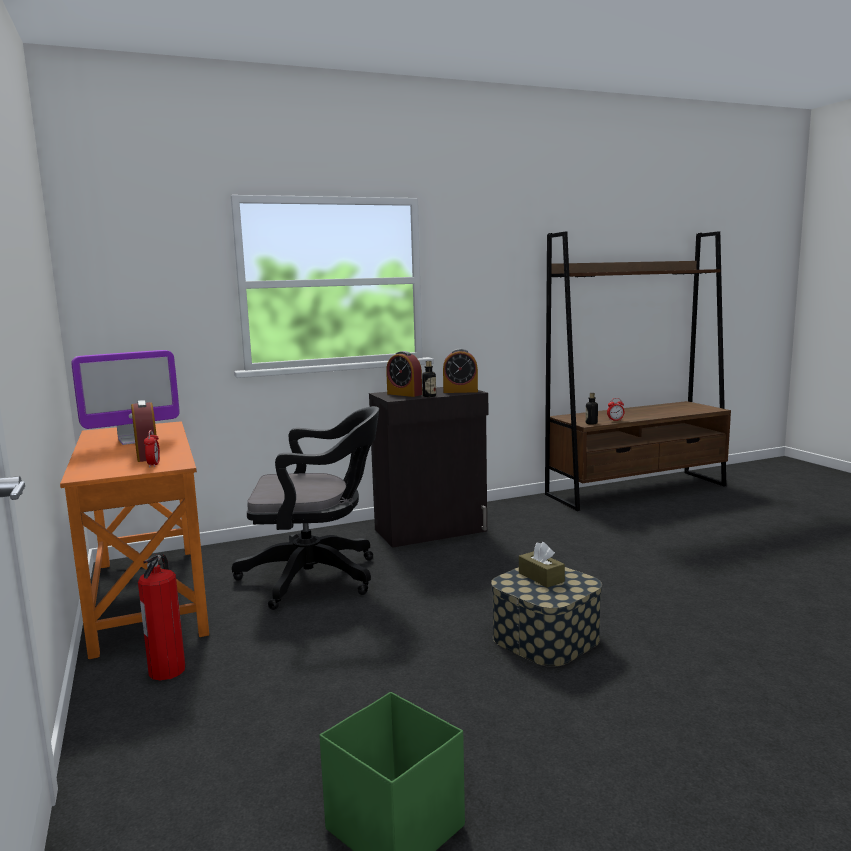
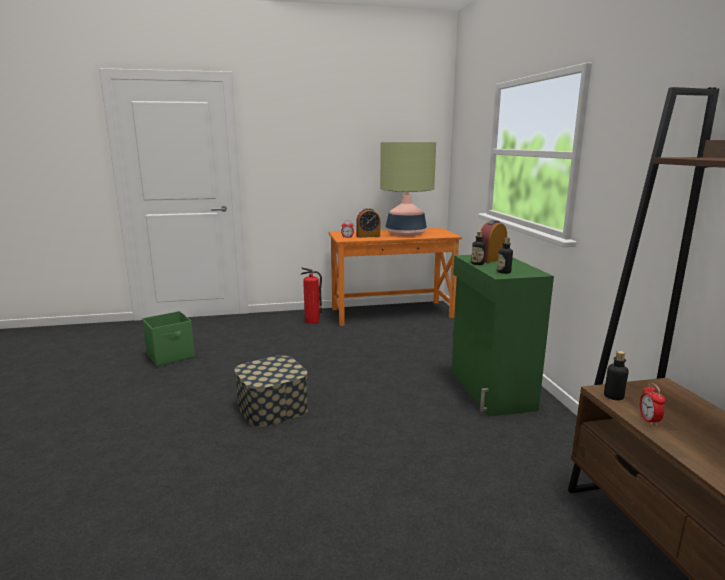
camera: 100 degrees right, 5 degrees up
monitor [71,350,180,445] -> table lamp [380,142,436,236]
black office chair [232,406,379,610] -> none
black cabinet [369,387,488,548] -> green cabinet [451,255,554,416]
alarm clock [443,349,478,393] -> bottle [497,238,513,274]
brown tissue box [519,542,565,588] -> none

